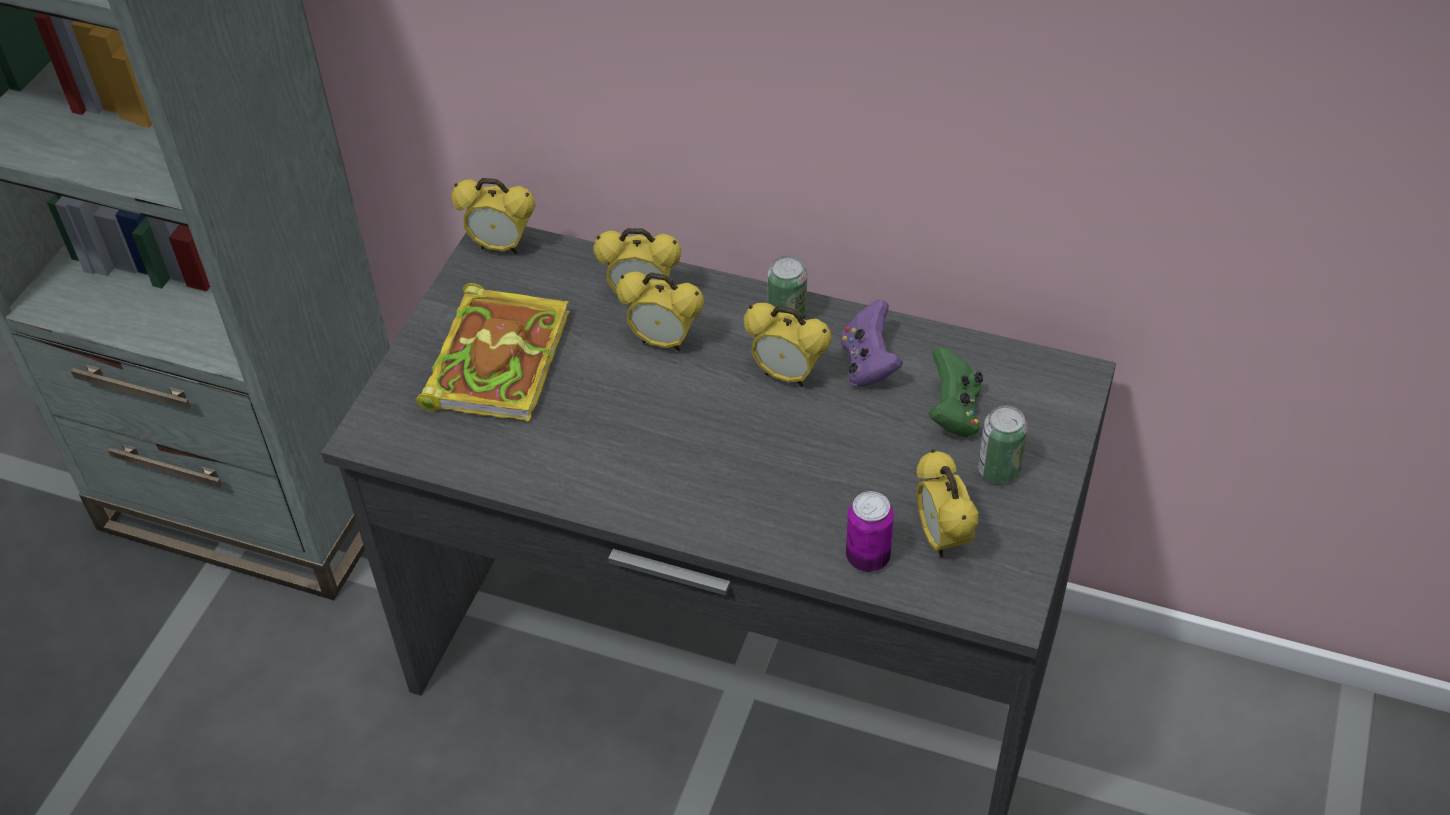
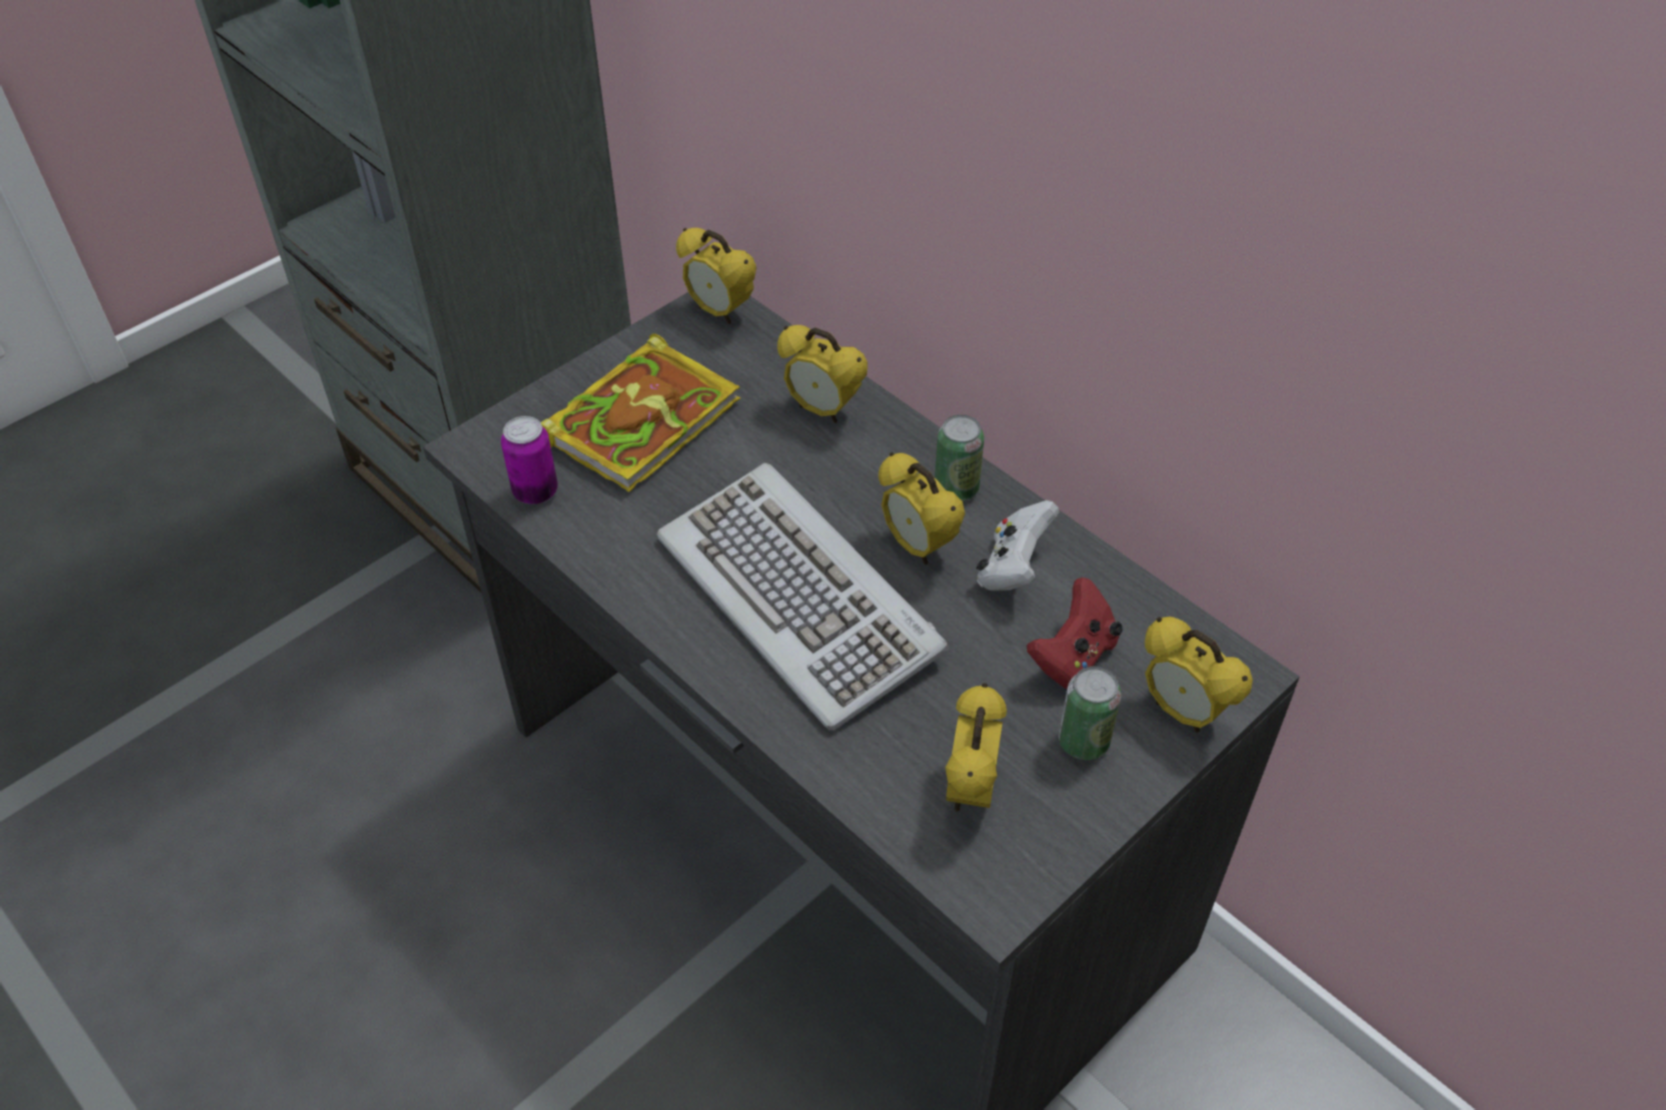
camera: 25 degrees right, 0 degrees up
alarm clock [616,272,704,351] -> alarm clock moved to [1145,617,1253,733]
purple game controller [841,300,903,387] -> white game controller [976,500,1059,591]
can [846,491,894,572] -> can moved to [501,416,558,504]
green game controller [929,347,983,437] -> red game controller [1027,578,1122,689]
none -> keyboard [657,463,949,730]

